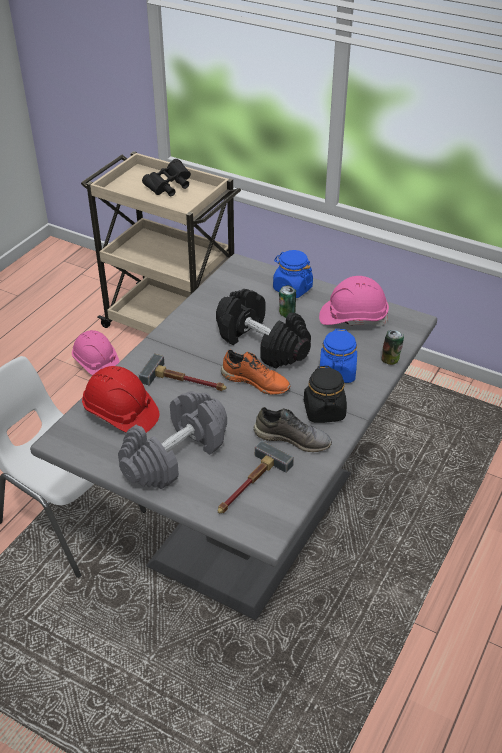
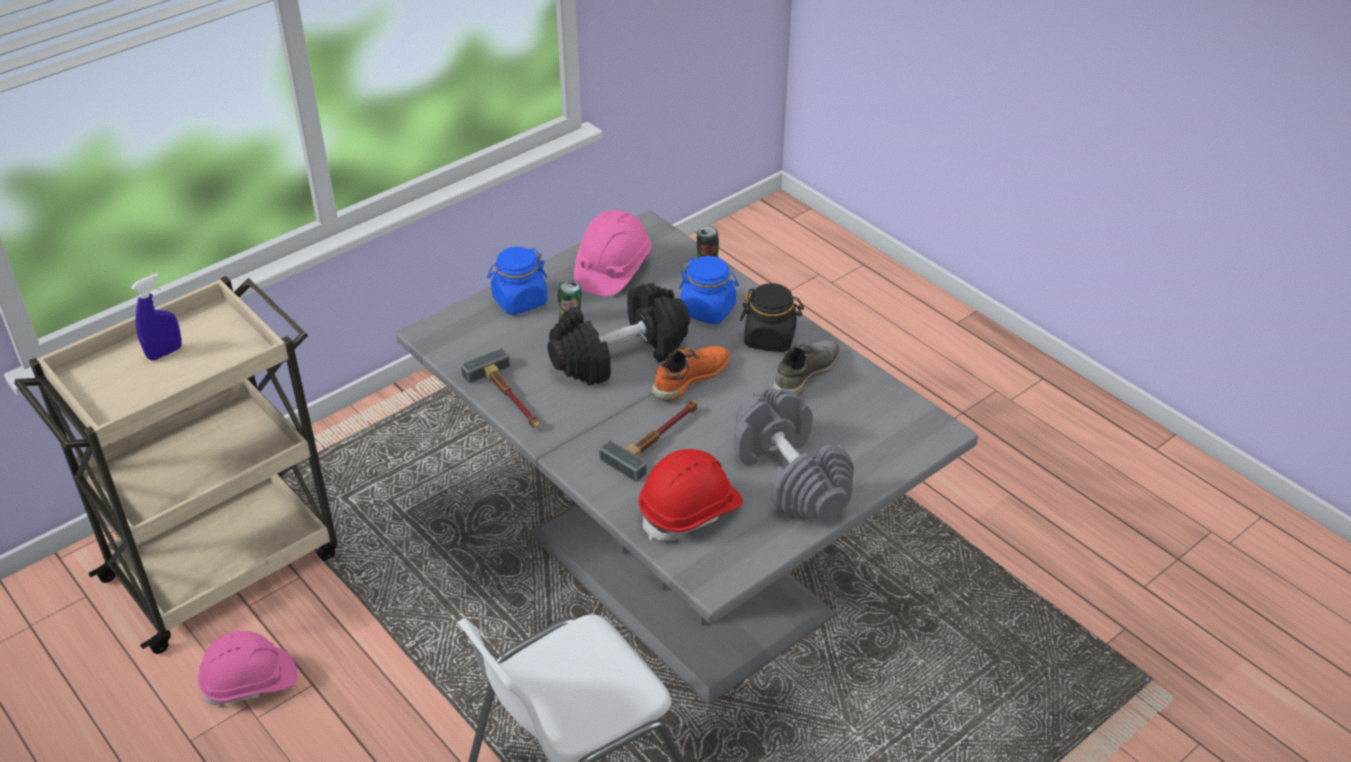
camera: 70 degrees left, 0 degrees up
black binoculars [142,159,191,196] -> blue spray bottle [131,273,182,360]
hammer [218,441,294,513] -> hammer moved to [461,348,540,428]

